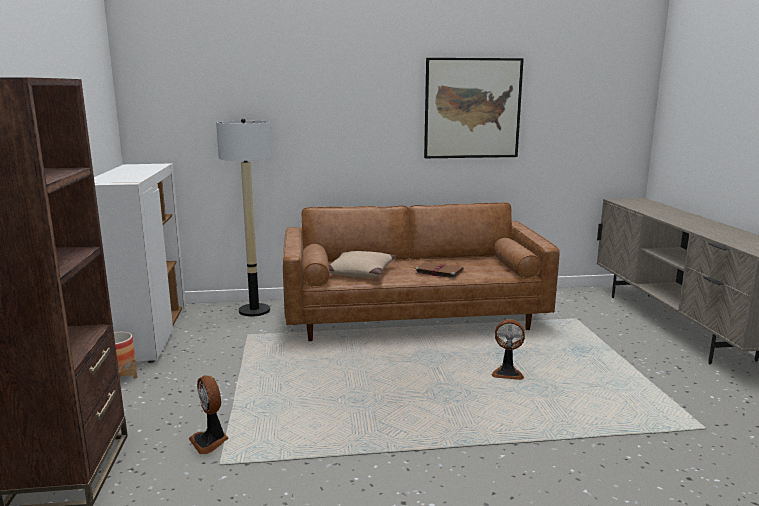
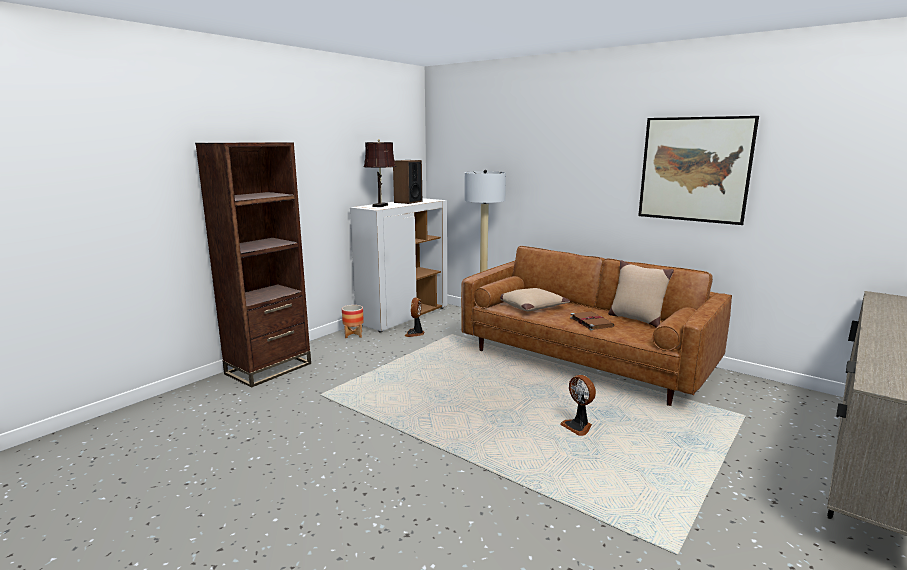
camera: 45 degrees right, 0 degrees up
fan [189,375,229,454] -> fan moved to [405,297,425,337]
none -> brown table lamp [364,139,396,207]
none -> speaker [393,160,422,204]
none -> beige pillow [608,260,674,328]

